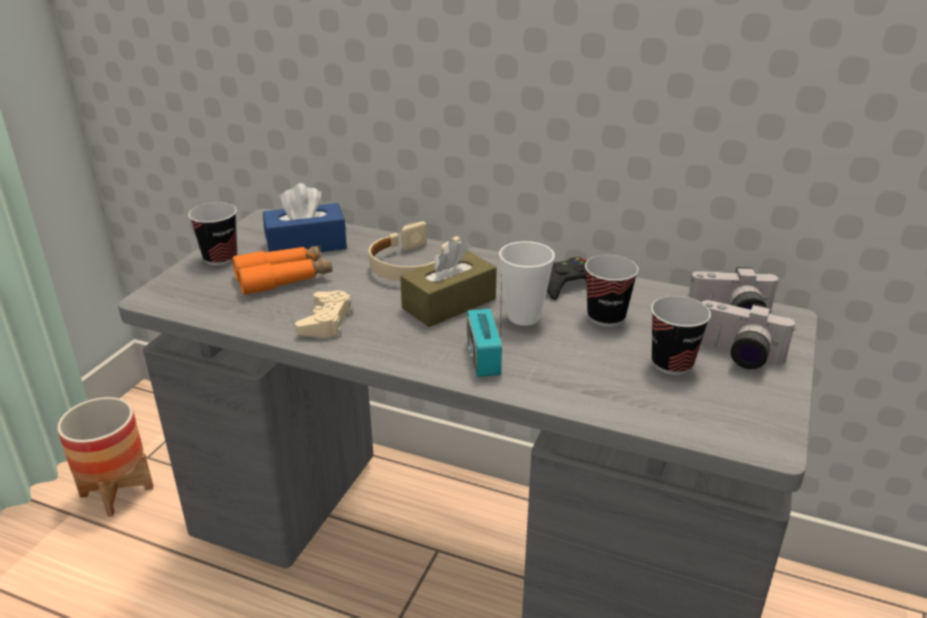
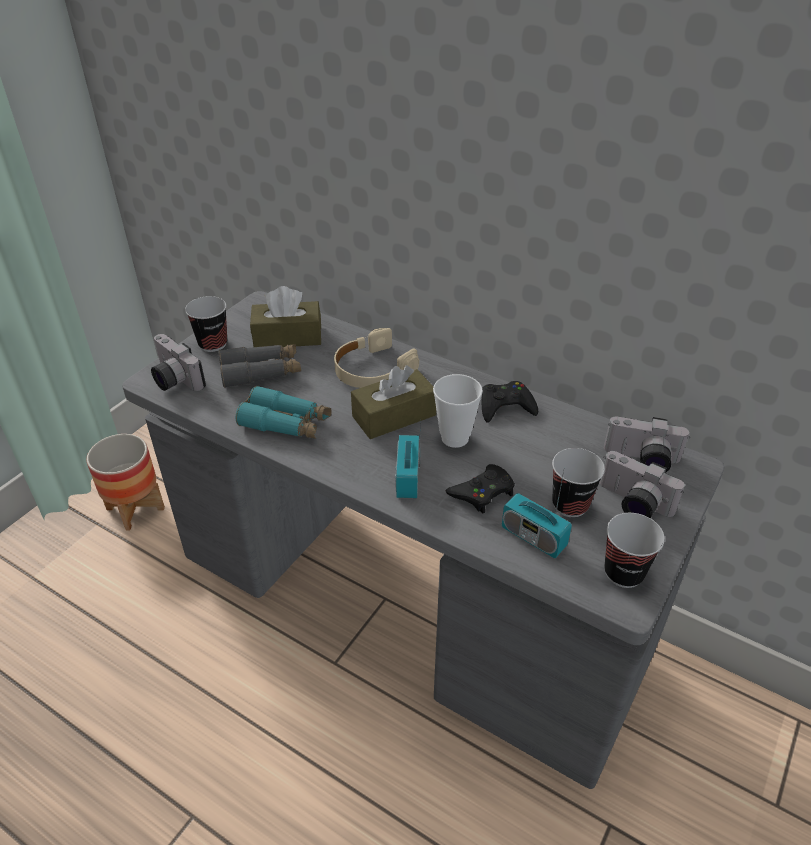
camera: 10 degrees right, 10 degrees up
orange binoculars [232,246,332,295] -> grey binoculars [218,344,301,387]
blue tissue box [263,183,347,252] -> brown tissue box [250,286,321,347]
beige game controller [295,290,353,338] -> turquoise binoculars [236,386,332,439]
cup [585,255,639,327] -> cup moved to [604,513,665,588]
none -> camera [151,334,206,391]
none -> black game controller [446,464,515,514]
none -> radio [502,471,572,558]

